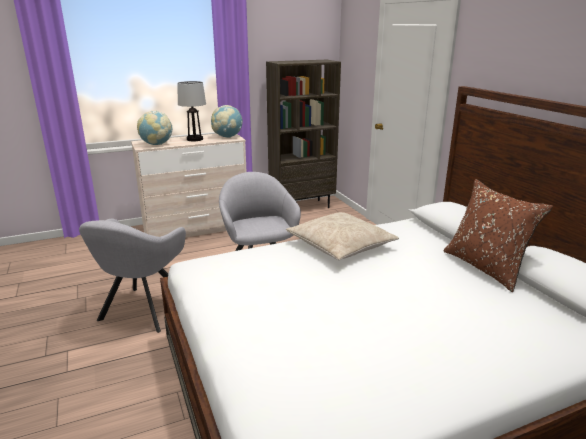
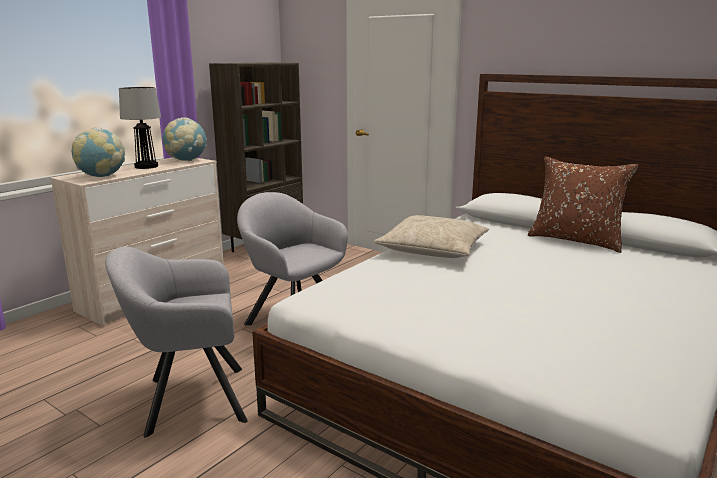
camera: 30 degrees left, 5 degrees down
grey armchair [79,219,186,333] -> grey armchair turned 90 degrees clockwise [105,246,248,437]

